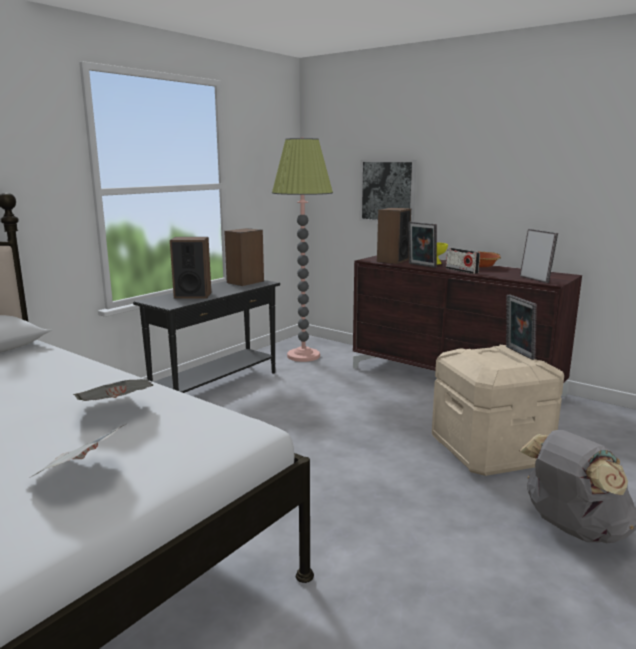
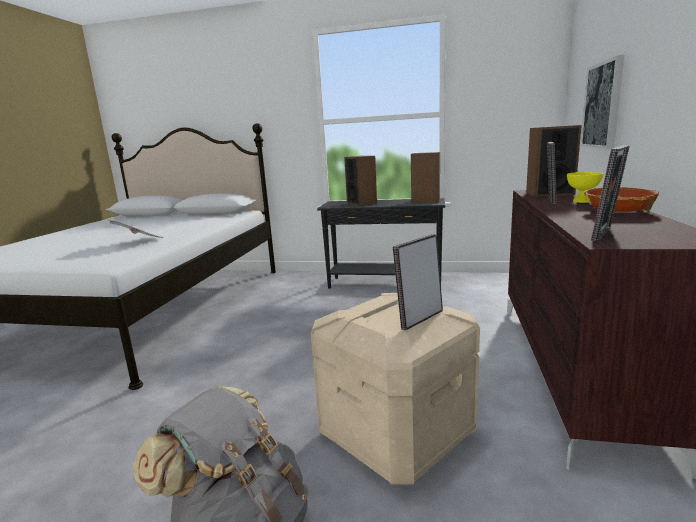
camera: 65 degrees right, 0 degrees up
newspaper [31,424,126,477] -> none
floor lamp [272,137,333,362] -> none
radio [446,248,480,274] -> none

